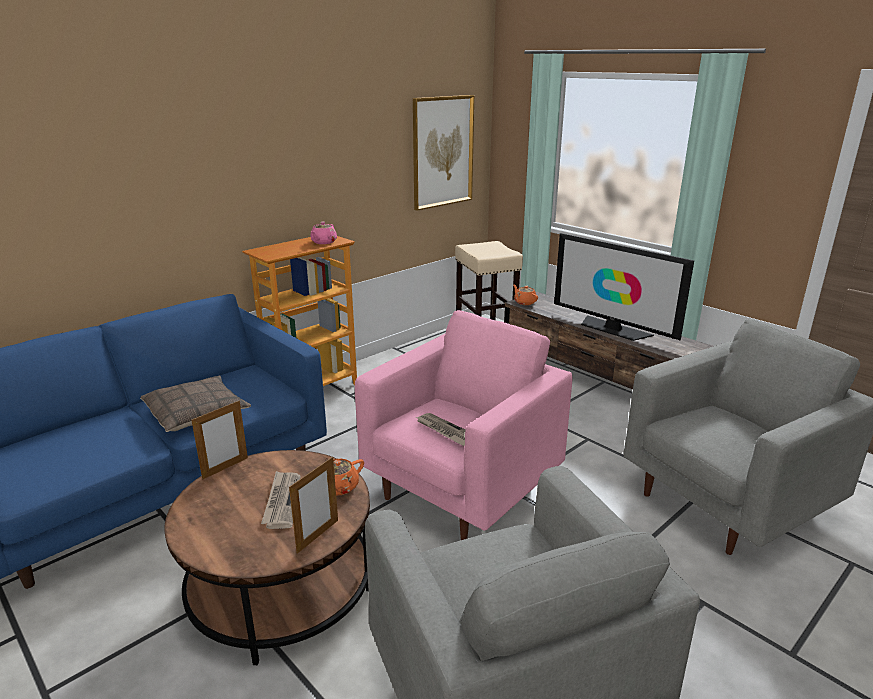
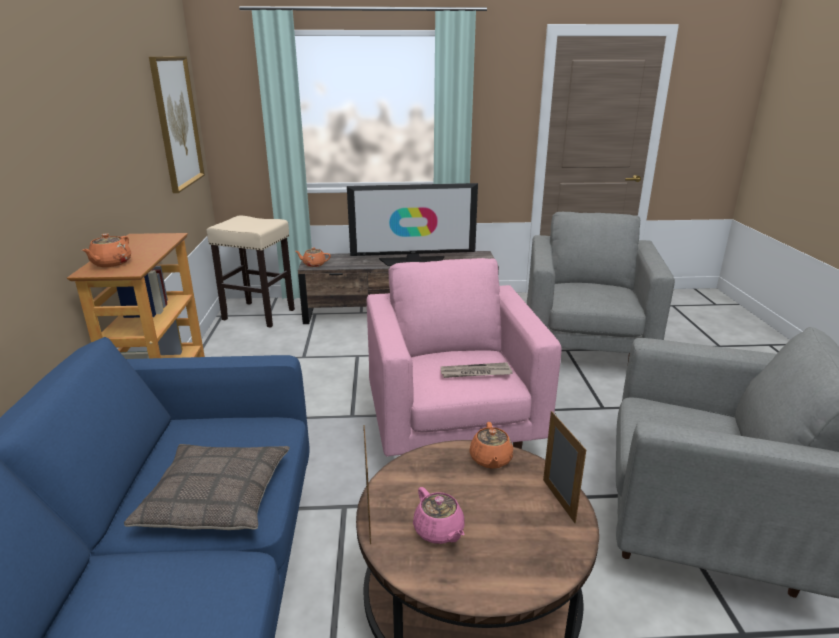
camera: 50 degrees left, 0 degrees up
newspaper [261,471,301,529] -> none
pink teapot [311,222,337,244] -> pink teapot moved to [413,487,465,544]
none -> orange teapot [82,233,131,267]

